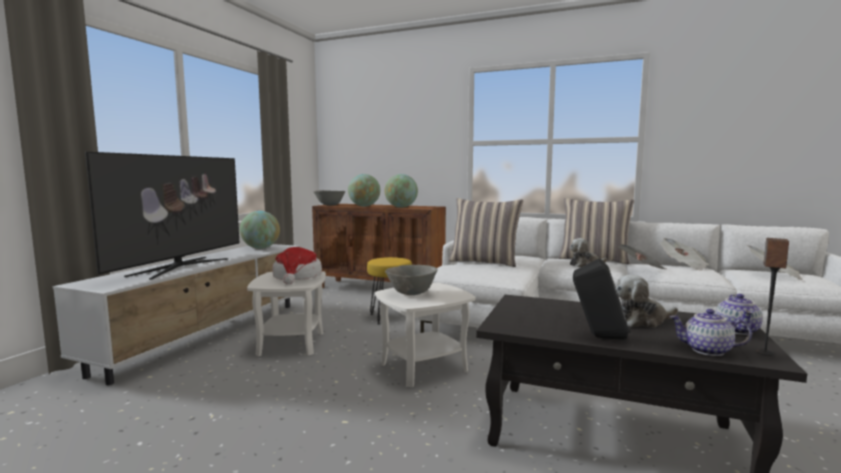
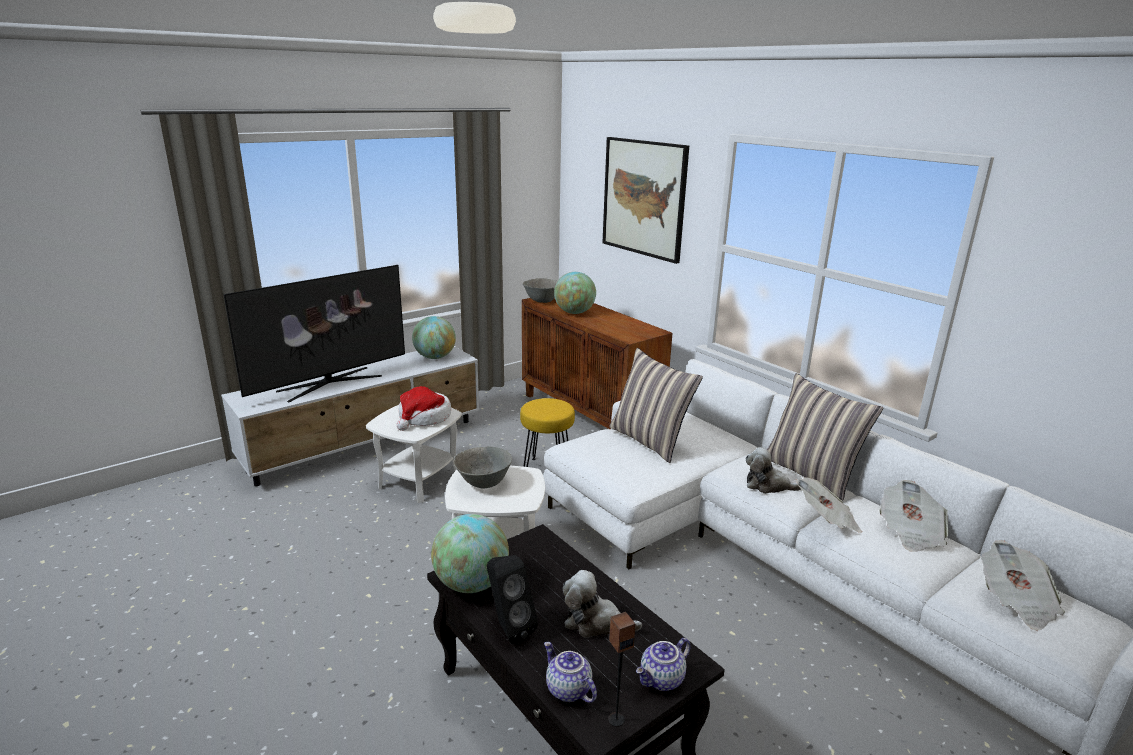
camera: 30 degrees right, 15 degrees up
globe [385,174,418,208] -> globe moved to [431,514,509,593]
none -> picture [602,137,689,264]

